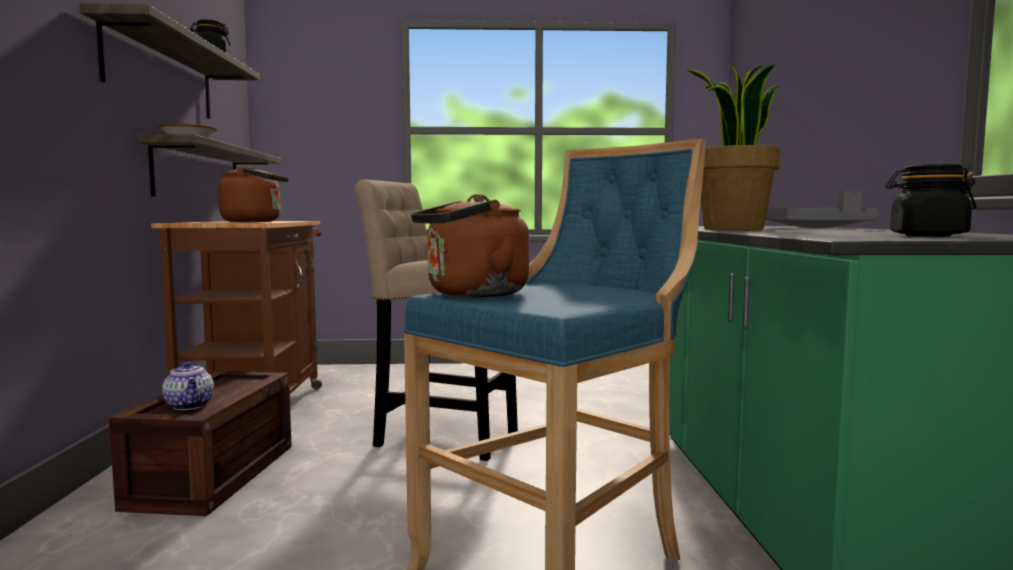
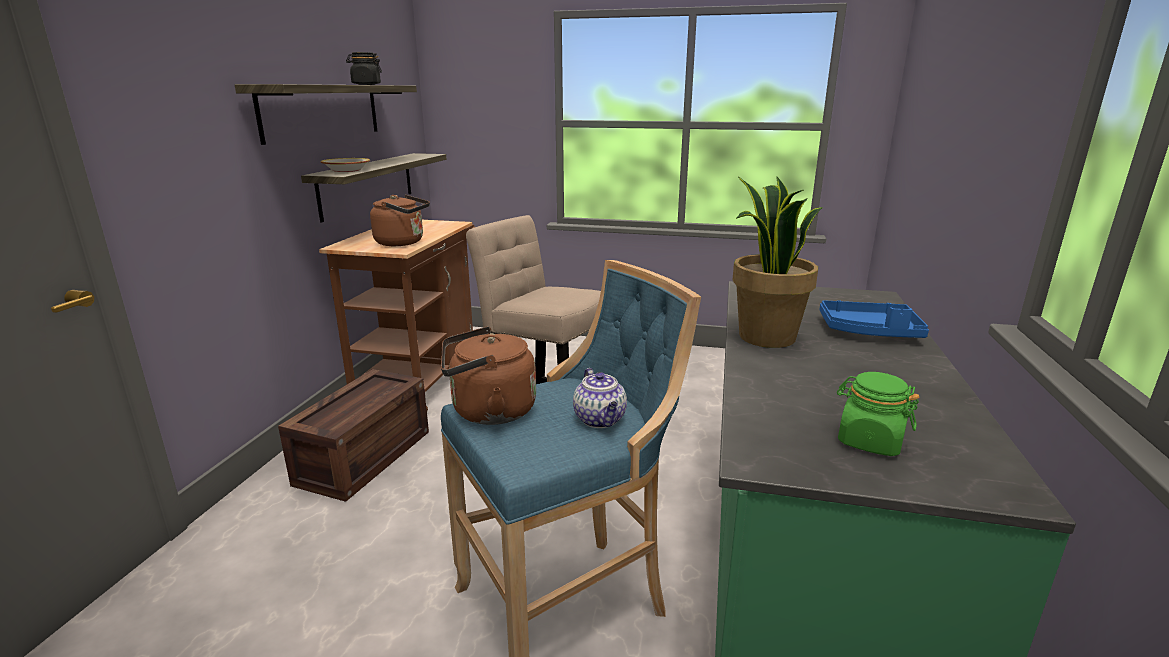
camera: 15 degrees right, 15 degrees up
teapot [162,361,214,410] -> teapot moved to [573,368,627,428]
grey tray [765,191,879,228] -> blue tray [820,300,929,338]
black jar [886,164,976,236] -> green jar [837,372,919,456]

